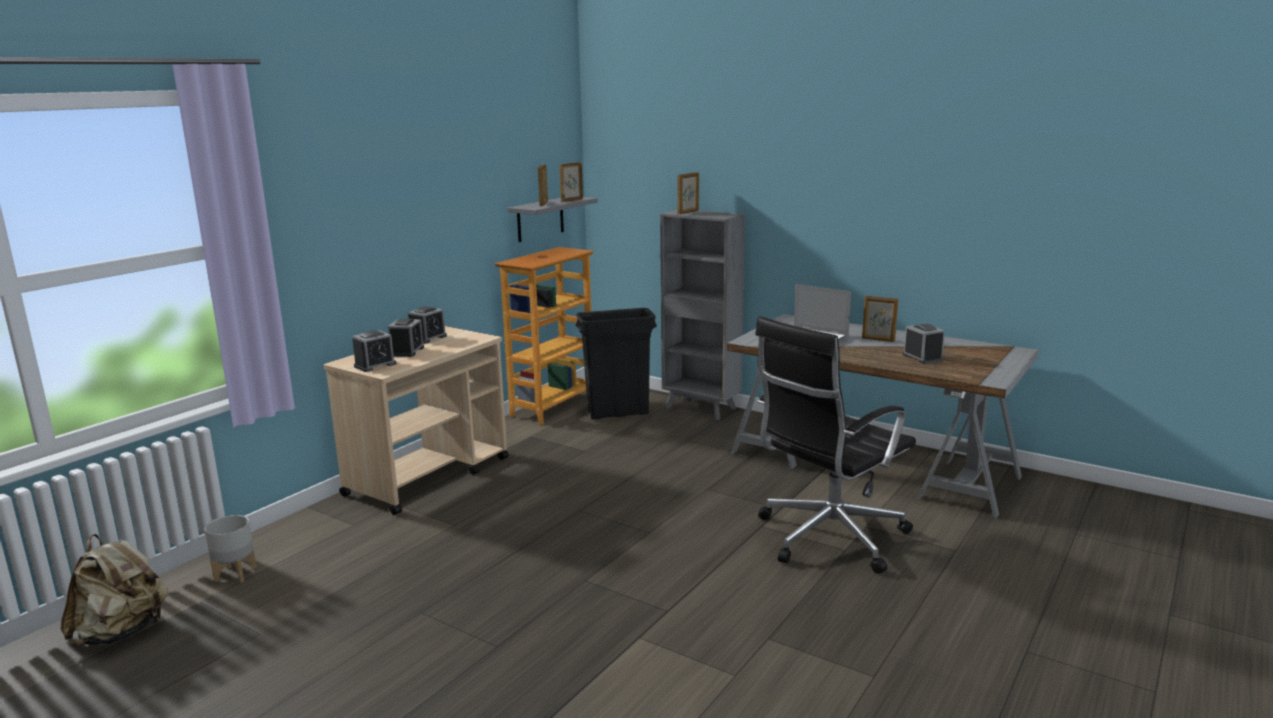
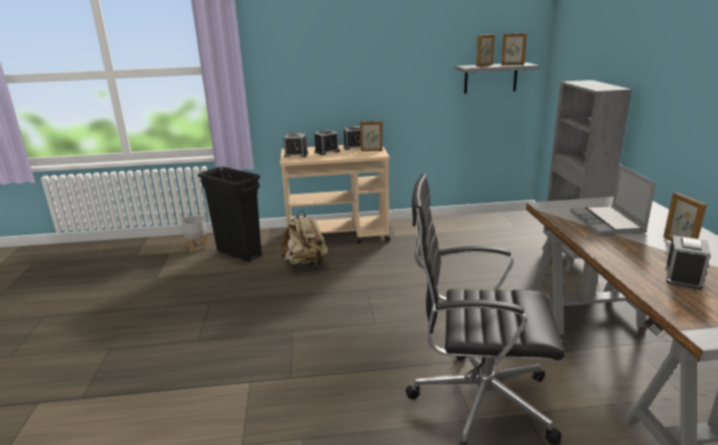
camera: 50 degrees right, 5 degrees up
beige backpack [61,534,168,646] -> beige backpack moved to [281,210,328,268]
bookcase [494,247,594,425] -> none
black trash can [576,308,657,420] -> black trash can moved to [198,167,262,262]
picture frame [677,172,699,214] -> picture frame moved to [360,121,383,152]

